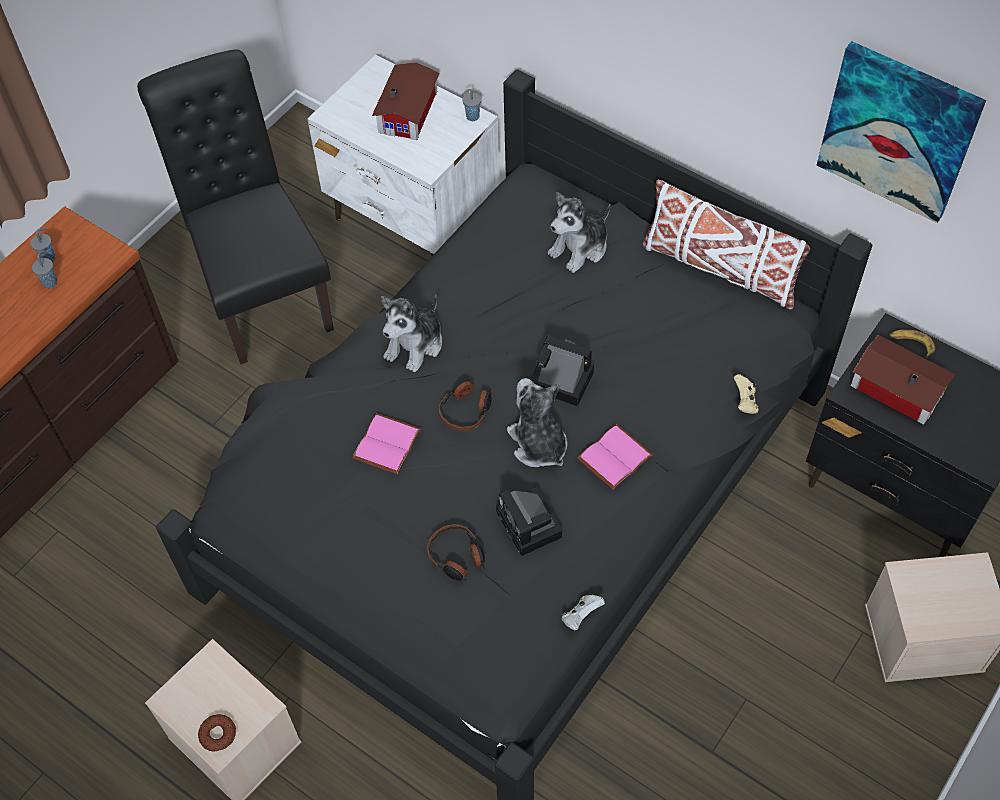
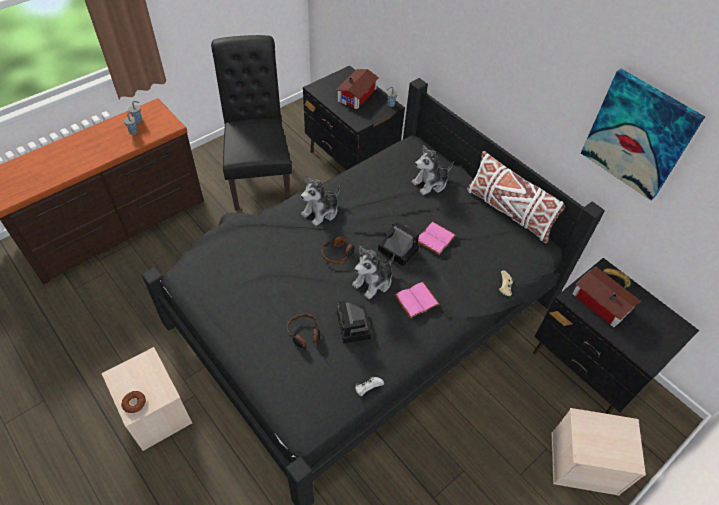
camera: 10 degrees right, 5 degrees down
white nightstand [307,55,500,256] -> black nightstand [303,66,405,170]
pink book [352,413,421,474] -> pink book moved to [418,222,456,255]
plush toy [507,378,568,467] -> plush toy turned 120 degrees counterclockwise [352,246,395,299]

